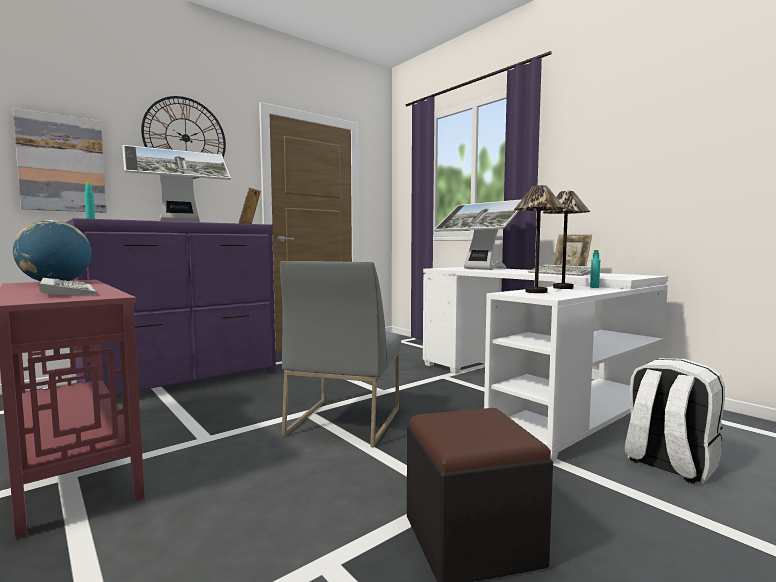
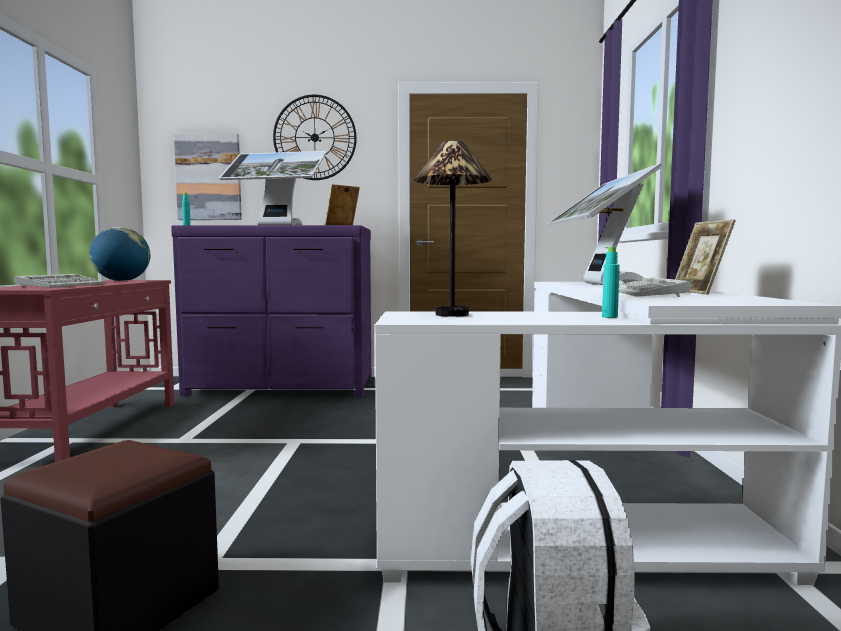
camera: 40 degrees right, 0 degrees up
grey chair [280,261,401,448] -> none
table lamp [543,191,590,289] -> none

